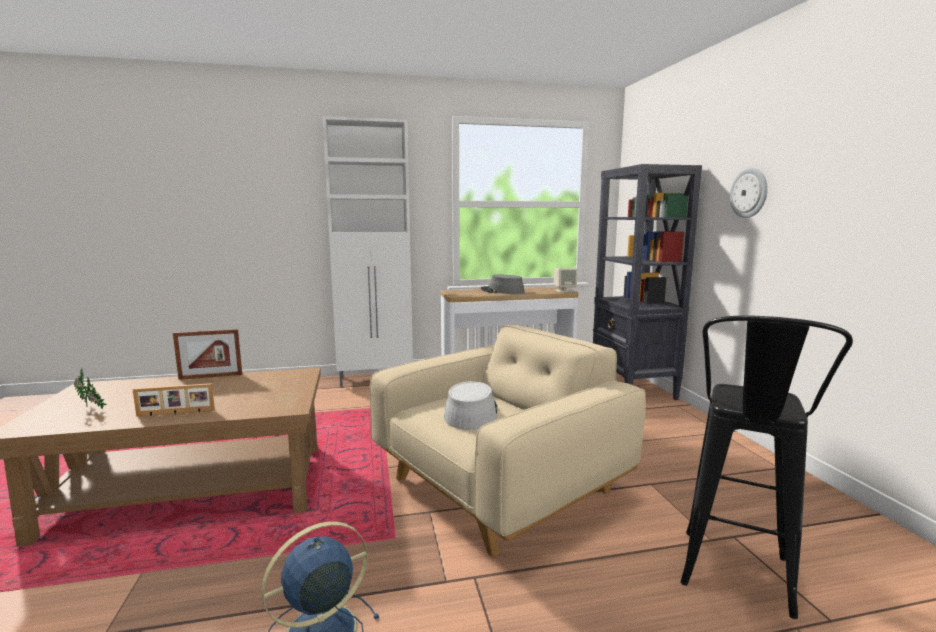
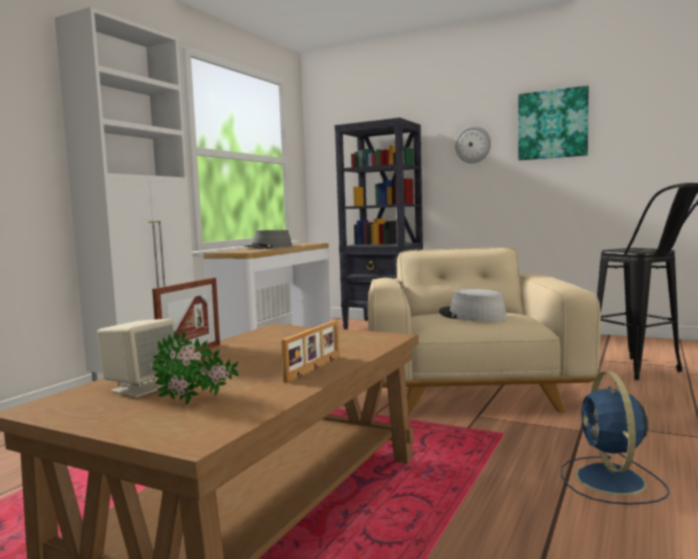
camera: 50 degrees left, 5 degrees down
beige speaker [554,268,577,292] -> beige speaker moved to [97,319,178,398]
none -> picture [518,85,589,160]

